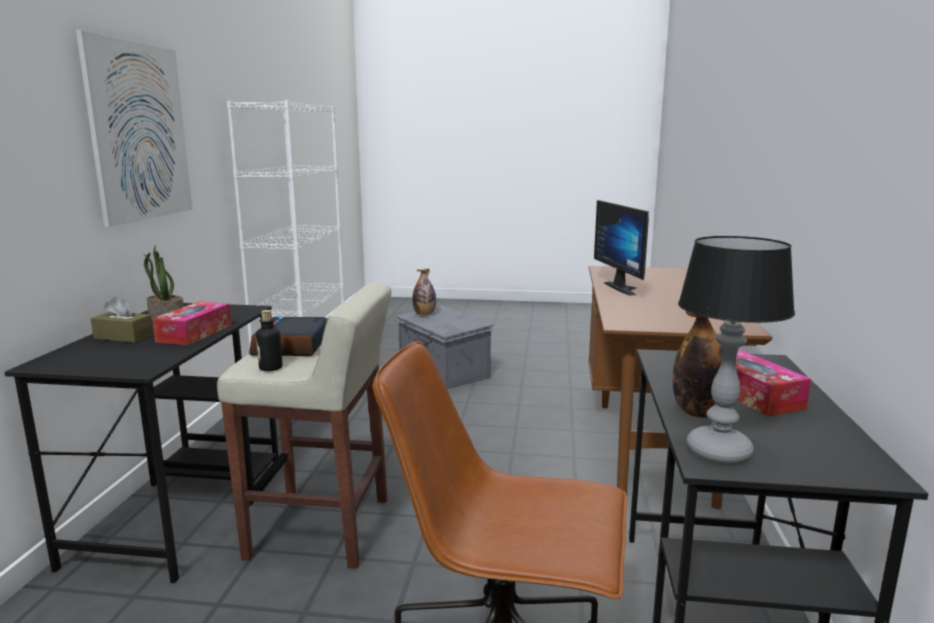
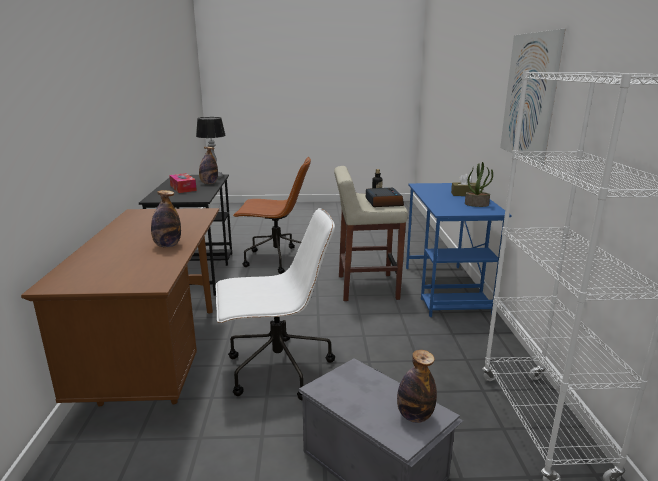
camera: 170 degrees right, 5 degrees up
black desk [4,303,278,583] -> blue desk [406,183,512,317]
tissue box [152,301,231,345] -> none
monitor [594,200,649,296] -> bottle [151,190,181,248]
none -> white office chair [216,208,335,400]

